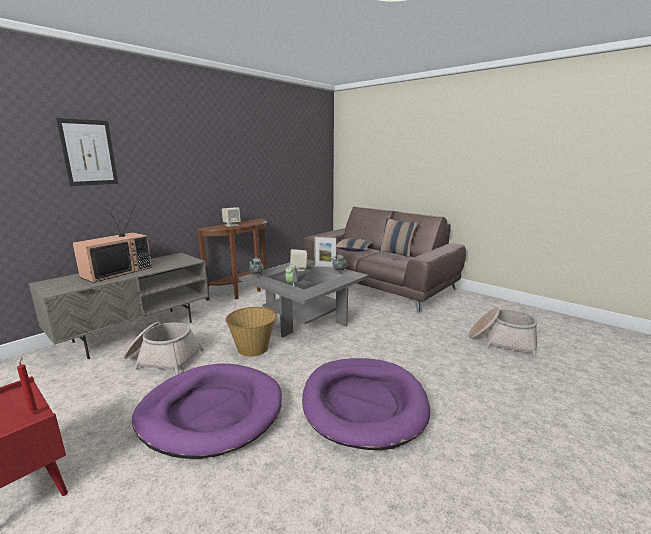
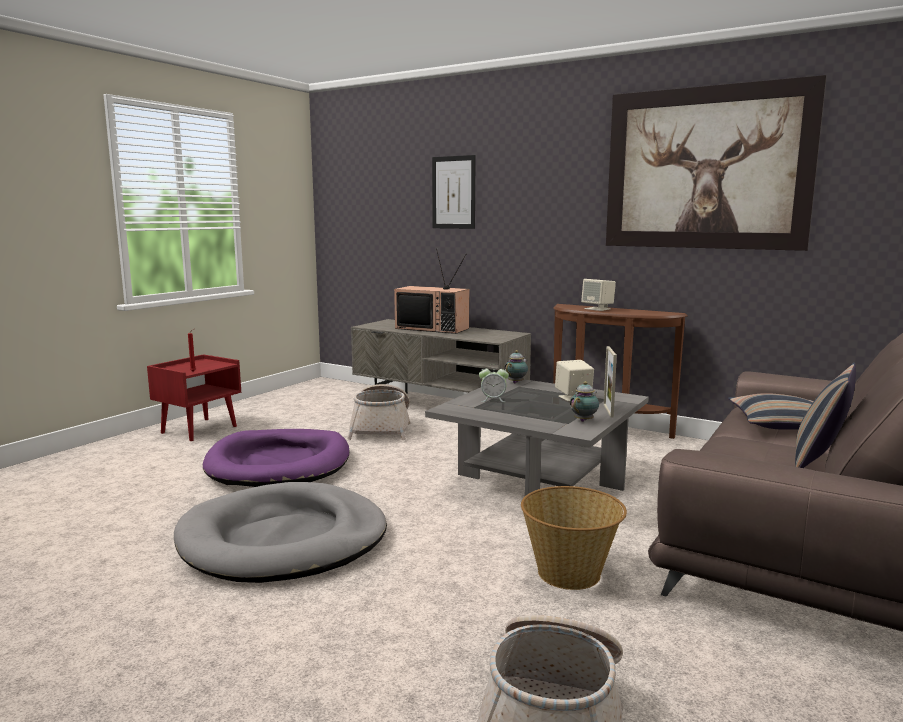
camera: 80 degrees right, 5 degrees down
basket [225,307,277,357] -> basket moved to [521,486,627,590]
purple dog bed [302,358,430,450] -> grey dog bed [174,482,387,583]
none -> picture [606,75,827,251]

